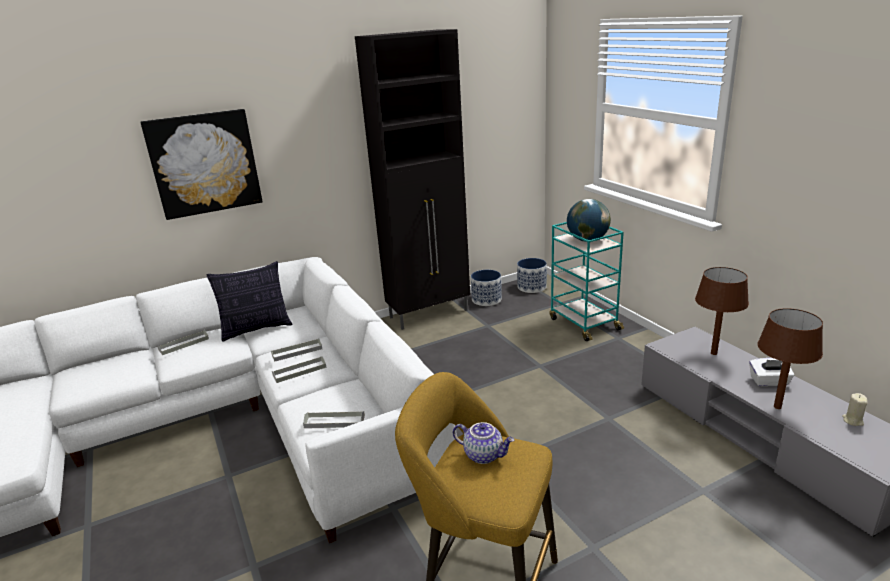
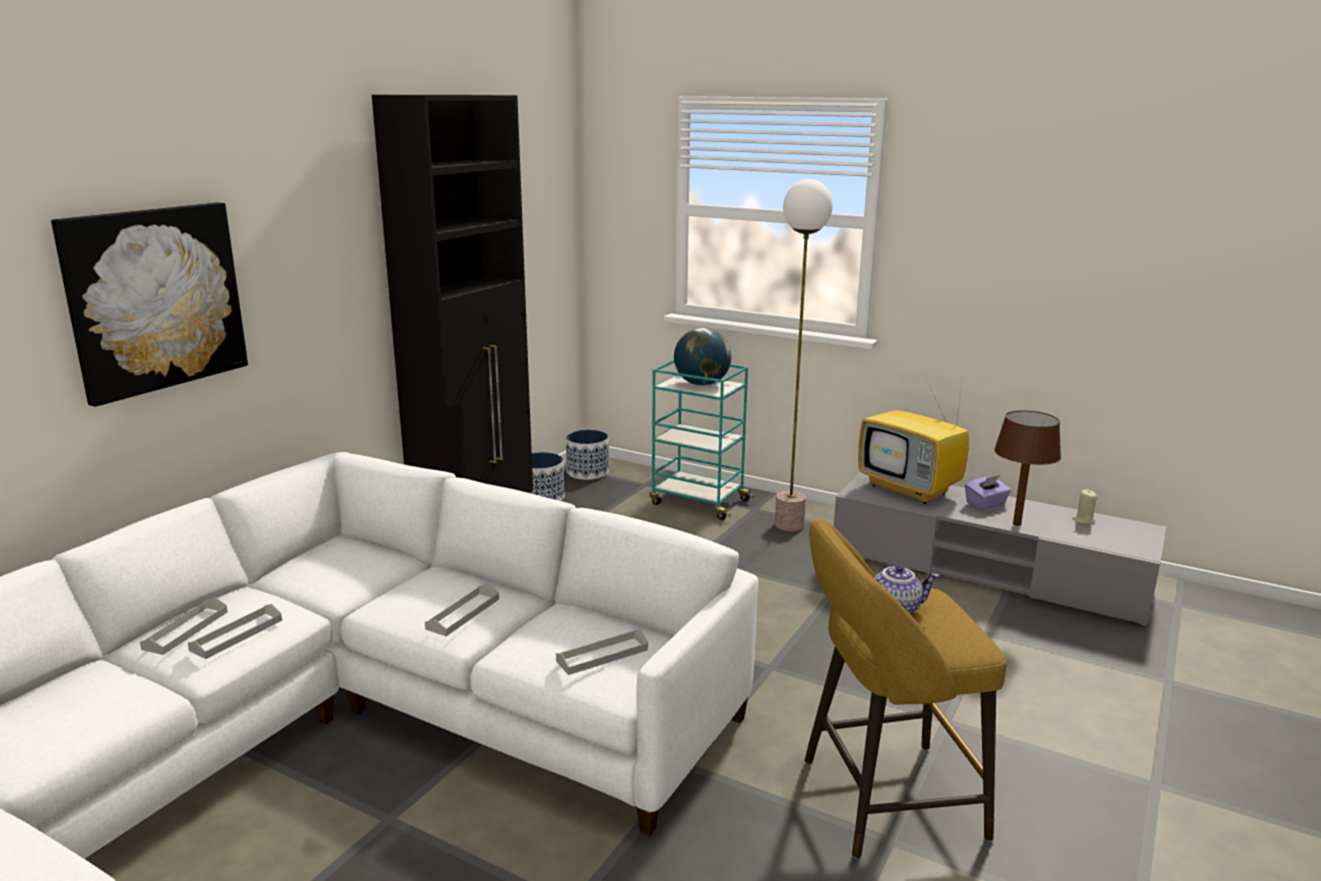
camera: 35 degrees left, 5 degrees down
pillow [207,261,292,342] -> none
grey tray [271,338,322,362] -> grey tray moved to [188,604,282,659]
brown table lamp [695,267,749,355] -> television [858,375,969,504]
white tissue box [749,358,794,386] -> purple tissue box [965,475,1011,510]
none -> floor lamp [775,179,833,531]

